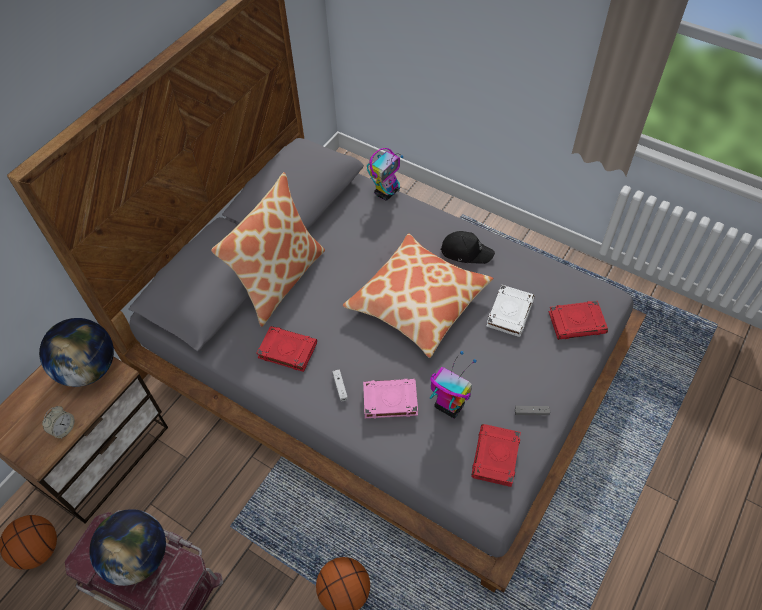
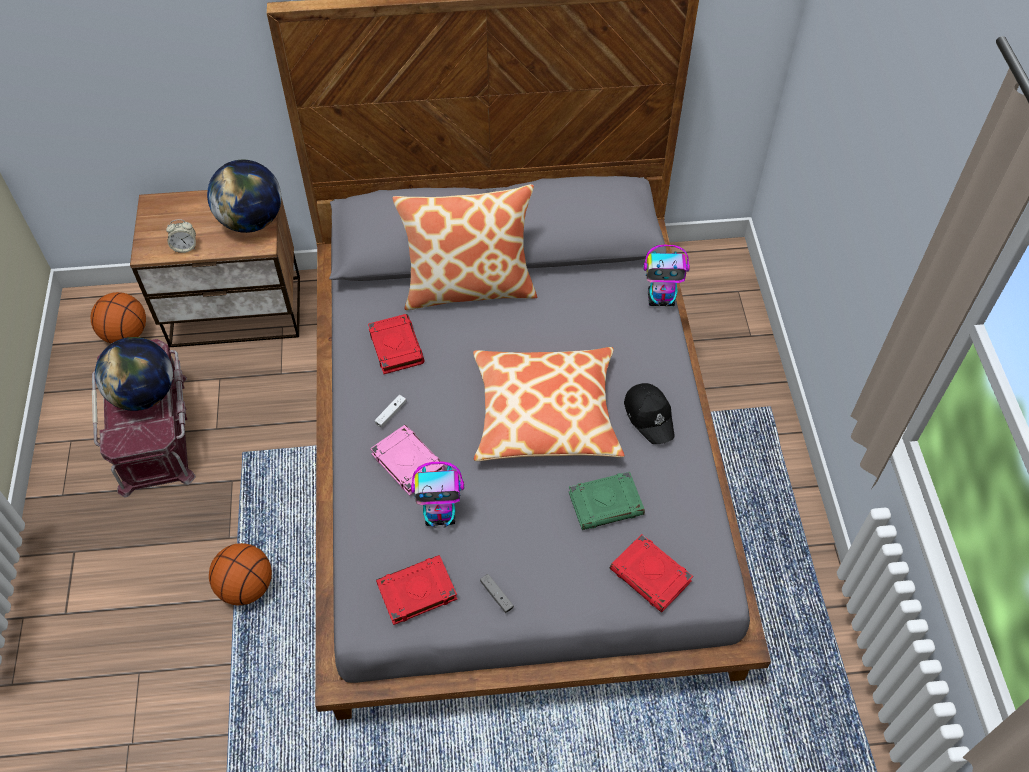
camera: 50 degrees right, 0 degrees up
toy robot [430,351,477,418] -> toy robot turned 90 degrees clockwise [411,462,464,528]
white book [486,285,535,337] -> green book [569,472,645,530]

